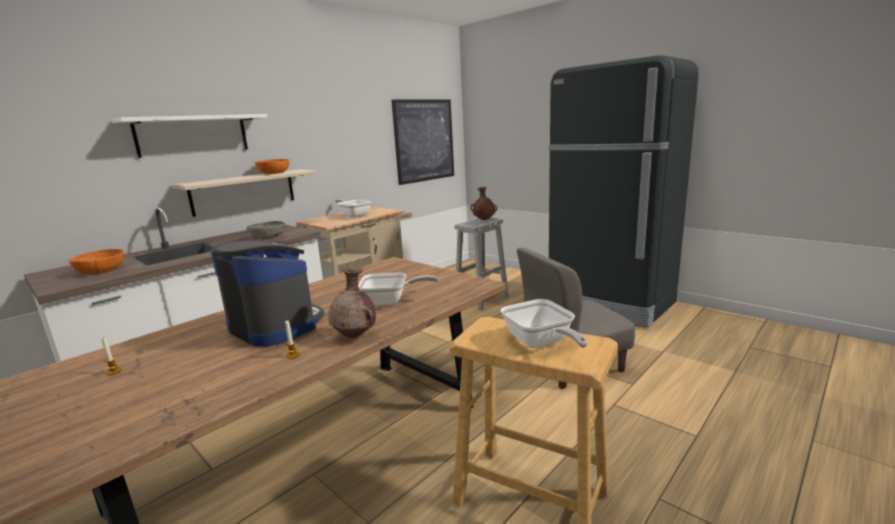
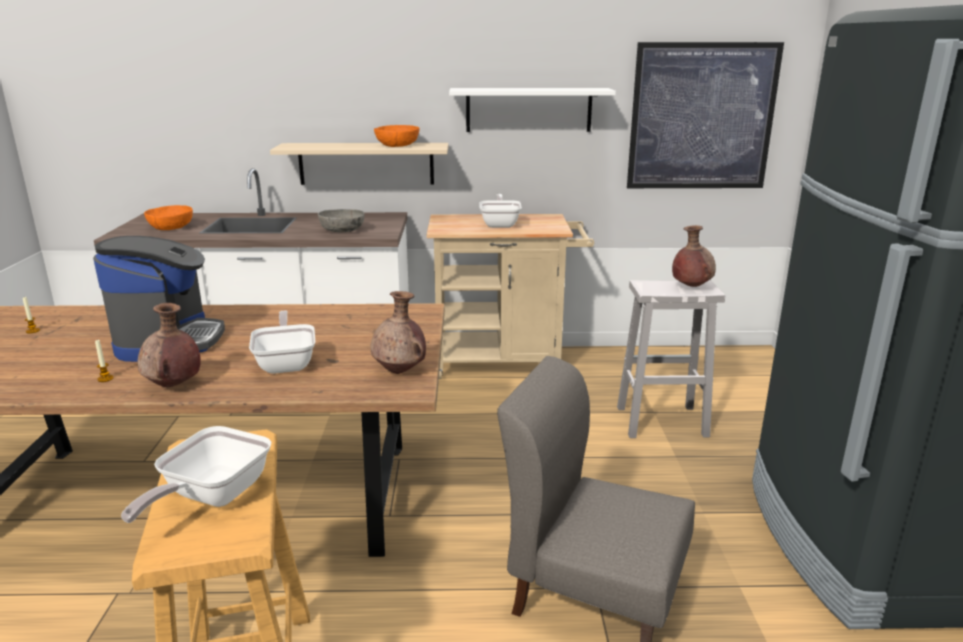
camera: 45 degrees right, 5 degrees up
white shelf [112,114,267,158] -> white shelf moved to [449,88,616,132]
frying pan [358,273,439,306] -> frying pan turned 150 degrees counterclockwise [249,311,315,374]
none -> brown vase [371,291,426,374]

